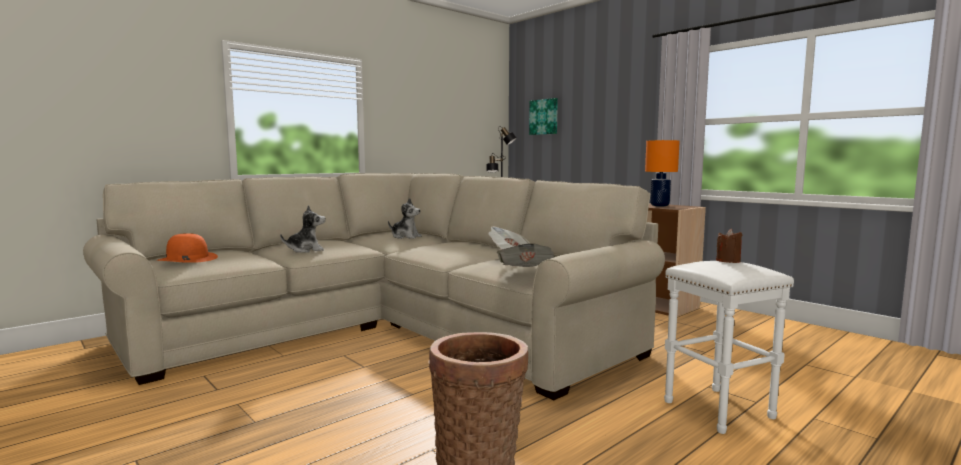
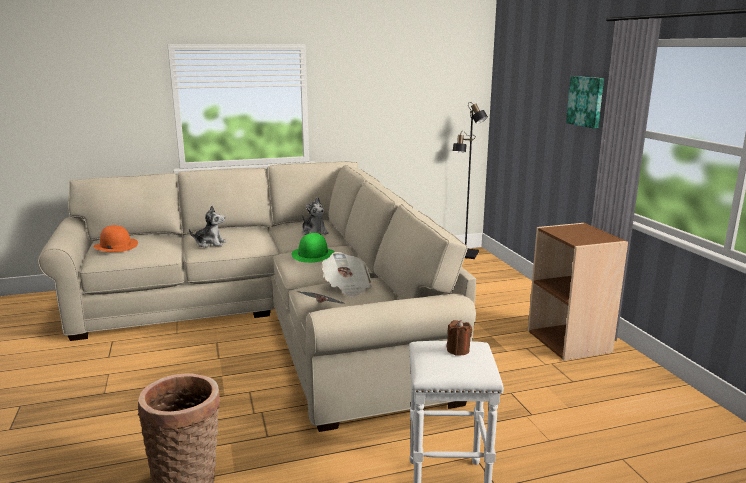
camera: 25 degrees right, 10 degrees up
picture [529,98,558,135] -> picture moved to [566,76,604,129]
orange table lamp [645,140,680,207] -> none
none -> green hat [291,233,335,263]

